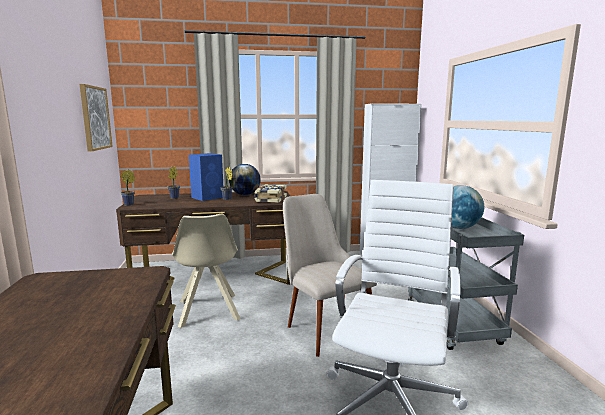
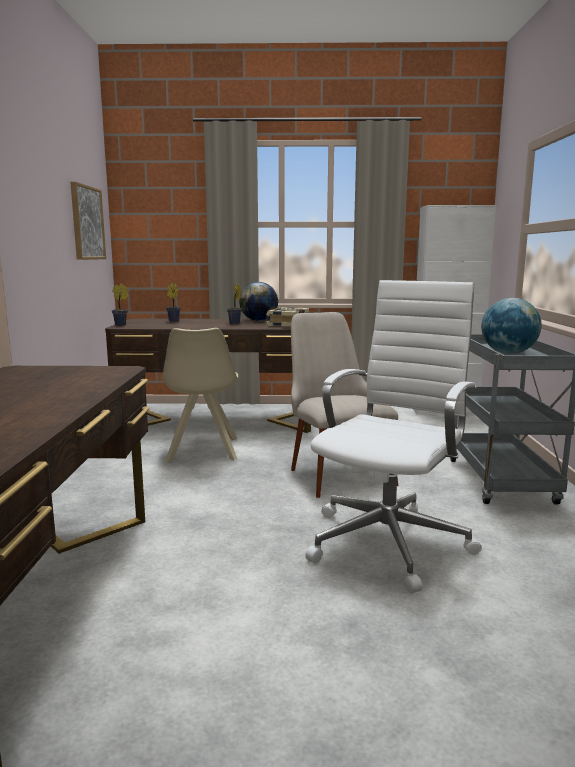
camera: 10 degrees right, 0 degrees up
blue speaker [189,153,223,201] -> none

